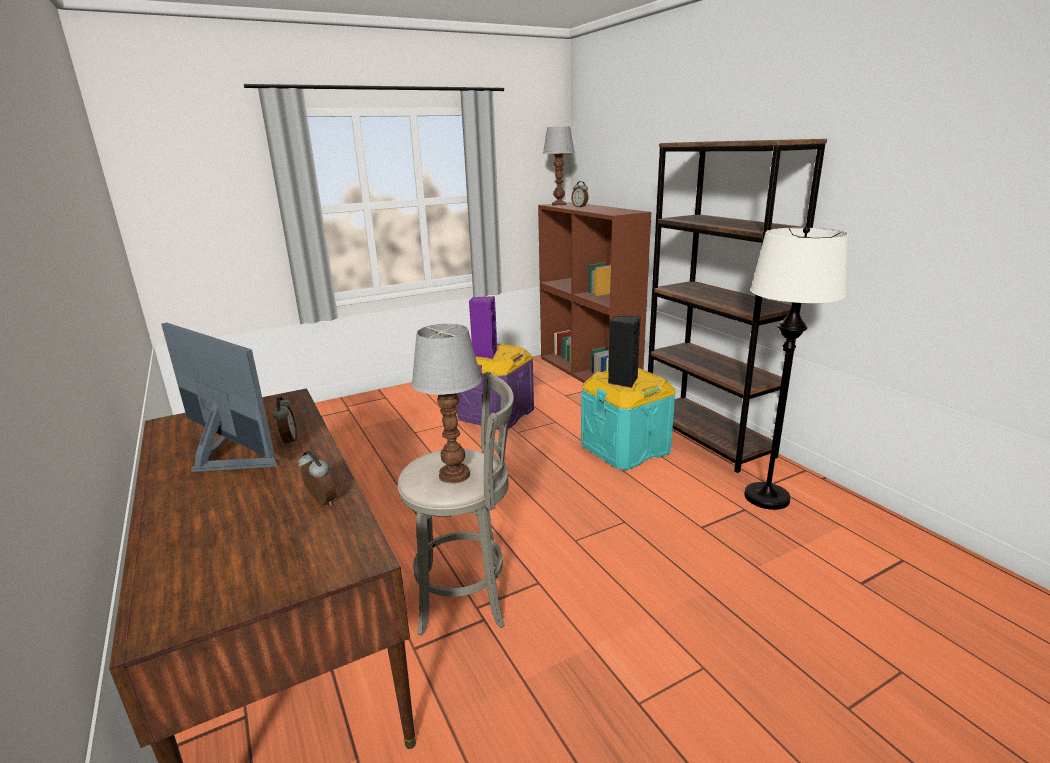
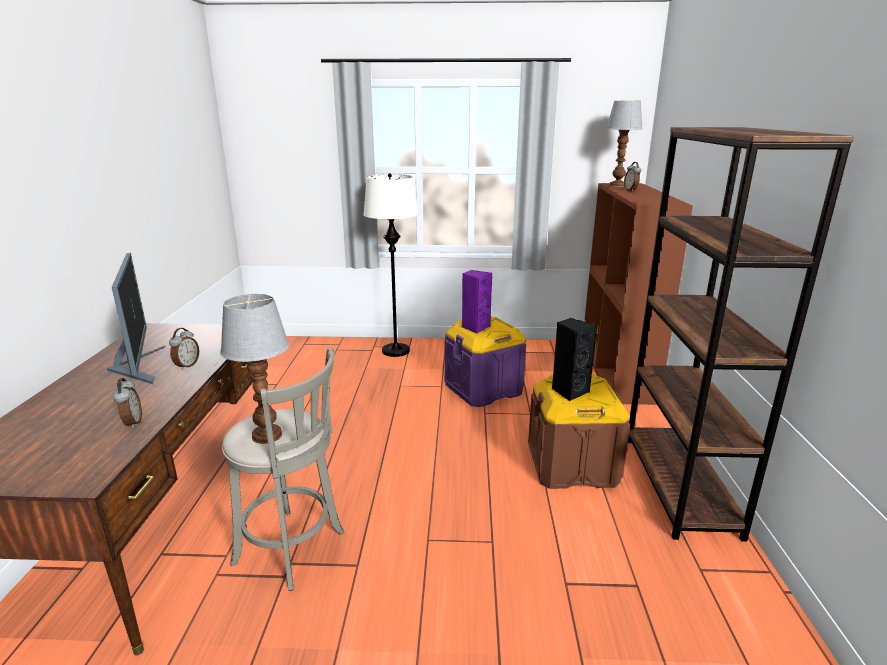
camera: 30 degrees right, 0 degrees up
turquoise storage box [581,368,675,470] -> brown storage box [528,375,630,489]
white floor lamp [744,227,848,510] -> white floor lamp moved to [363,173,419,357]

